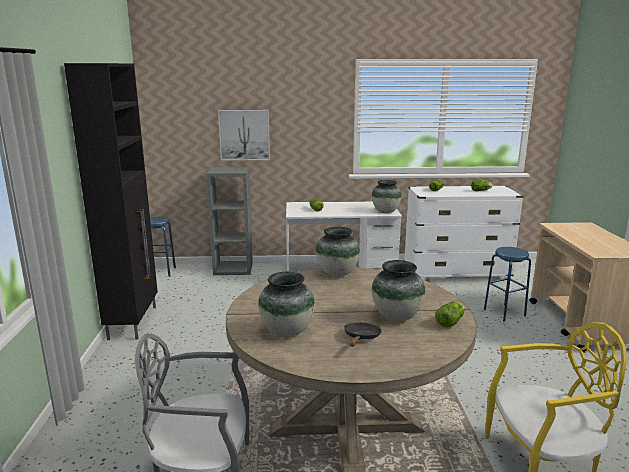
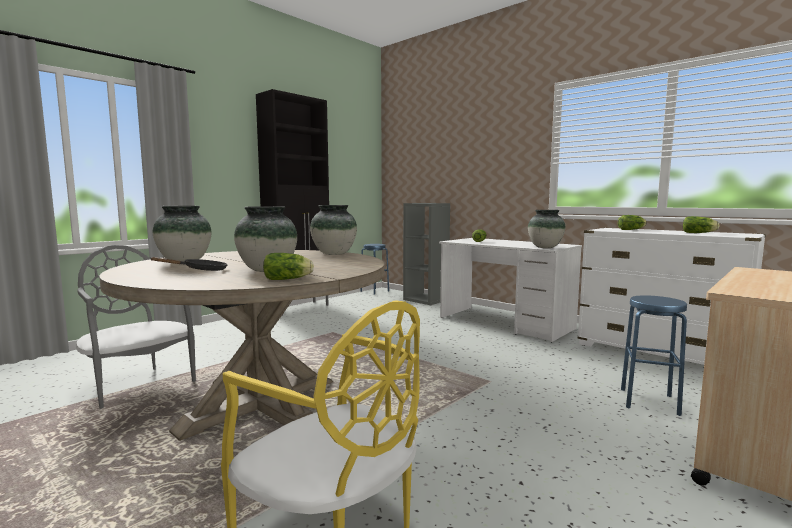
camera: 45 degrees right, 10 degrees down
picture [218,110,270,161] -> none

